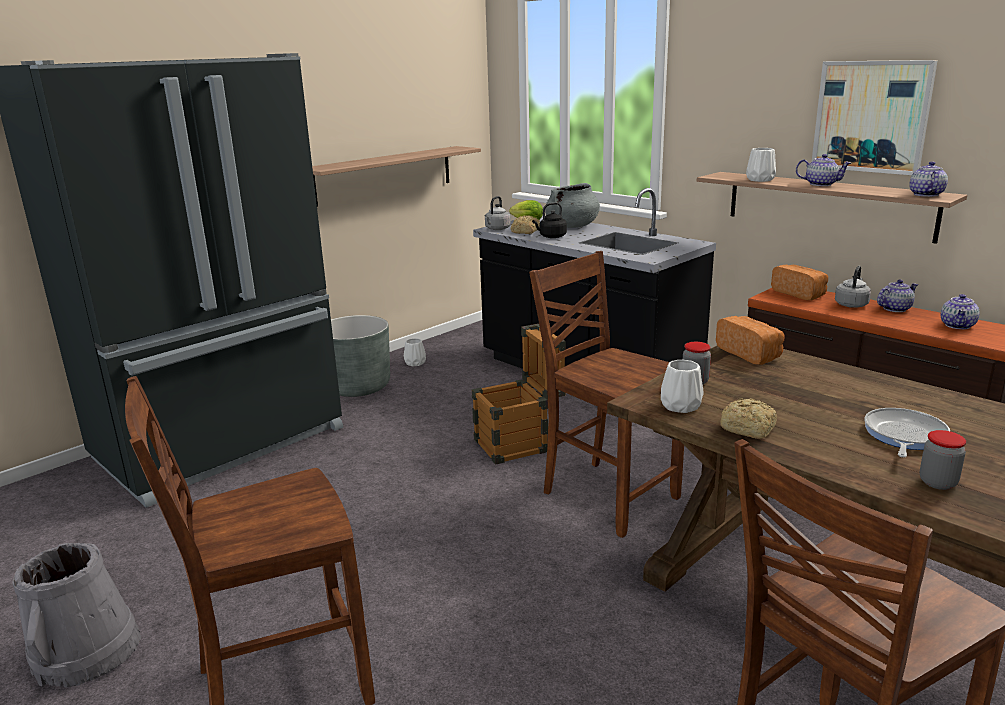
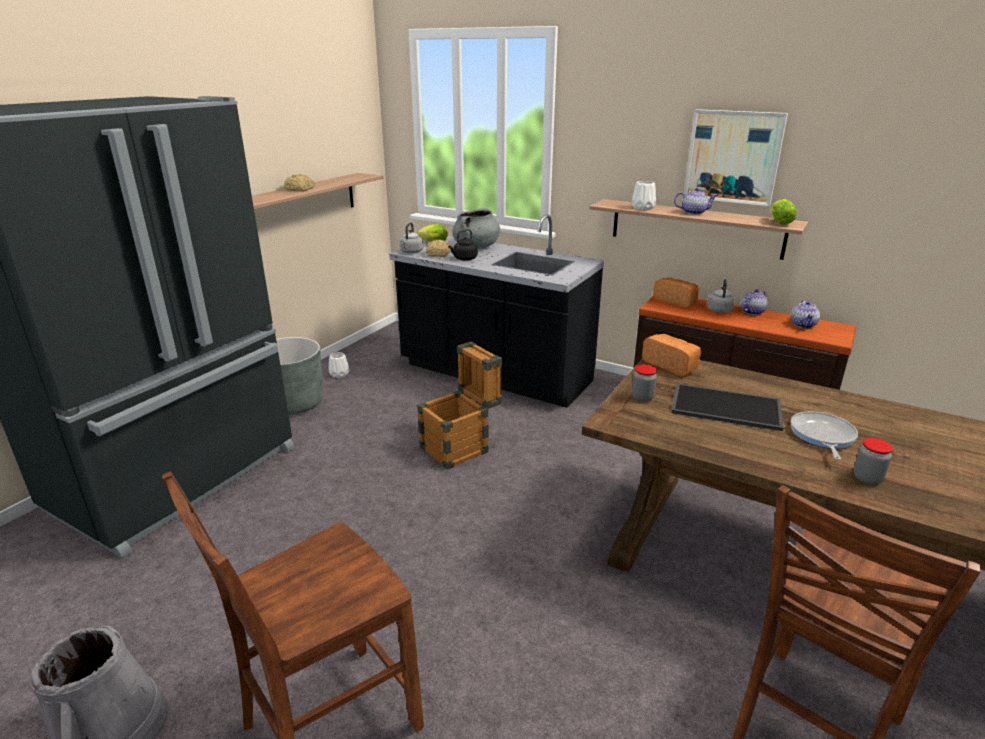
camera: 15 degrees left, 5 degrees up
brown chair [529,251,684,538] -> none
white vase [661,360,704,413] -> none
bread [720,398,777,439] -> bread moved to [284,174,315,192]
teapot [909,161,948,197] -> lettuce [771,199,797,225]
none -> tray [671,383,783,431]

